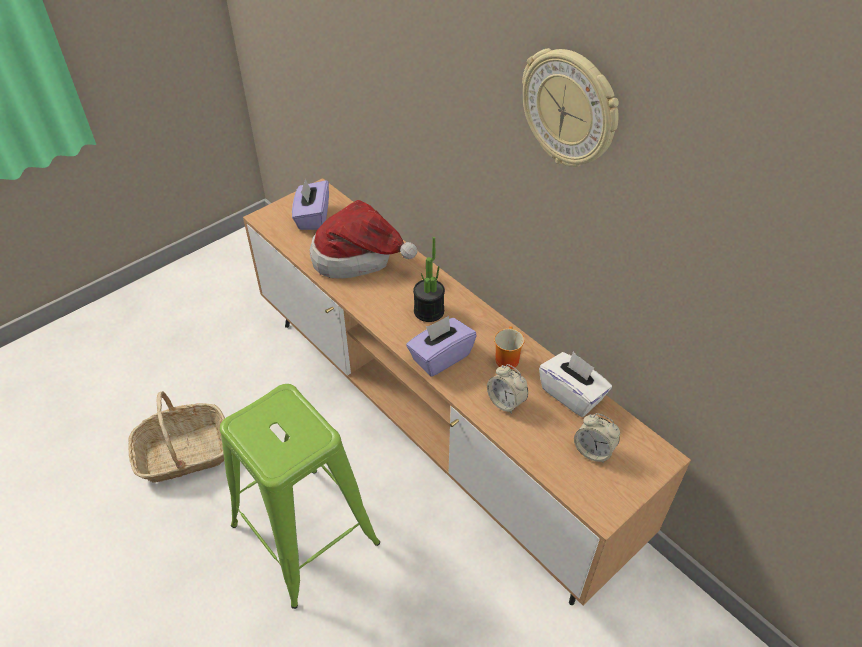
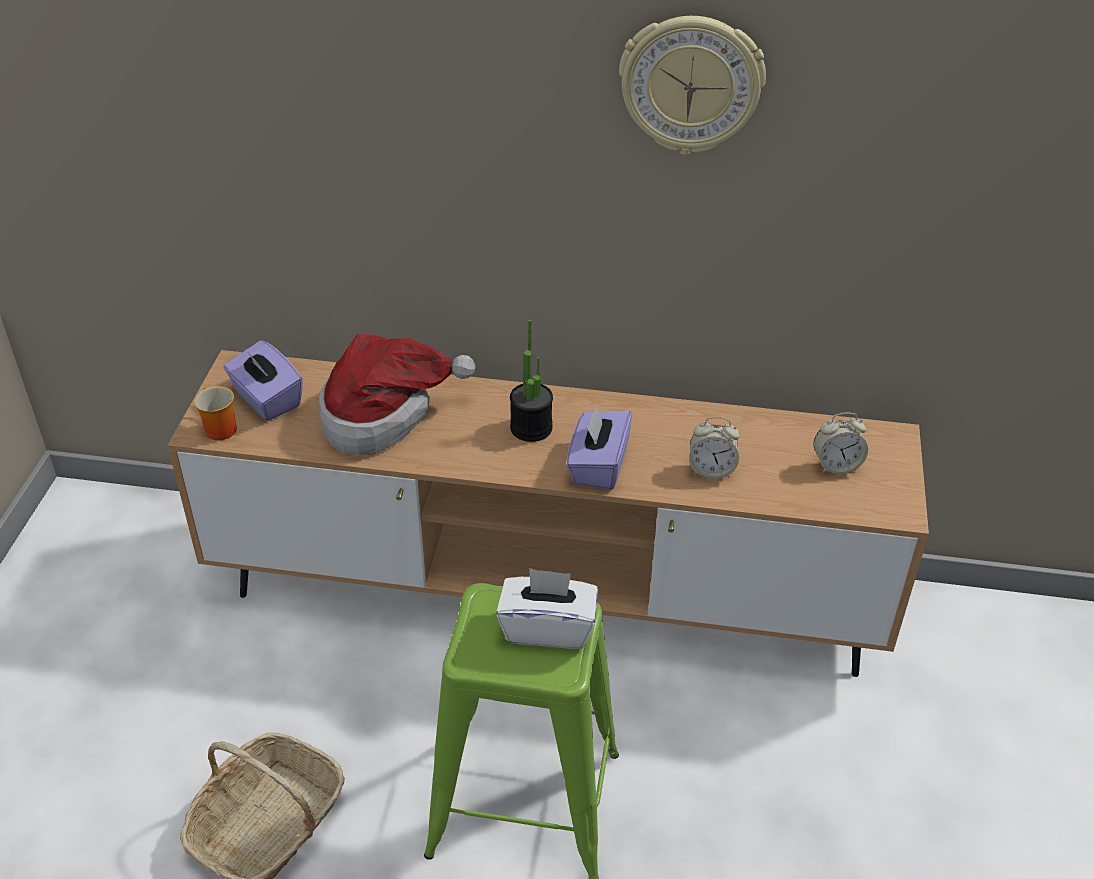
camera: 40 degrees left, 5 degrees down
mug [494,326,525,369] -> mug moved to [194,386,237,441]
white tissue box [539,352,612,417] -> white tissue box moved to [496,568,598,649]

